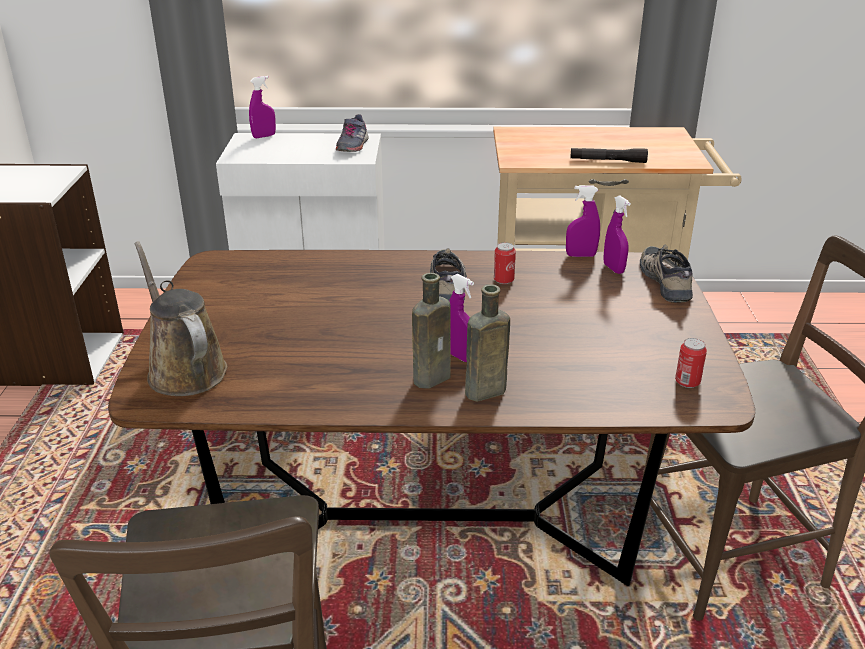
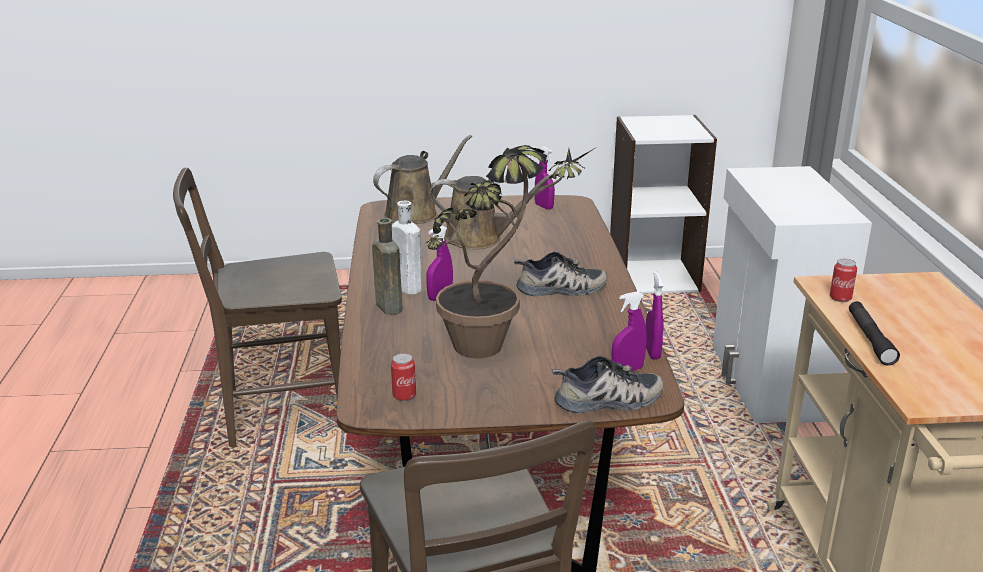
camera: 85 degrees right, 5 degrees down
purple spray bottle [249,76,276,138] -> purple spray bottle moved to [535,146,555,210]
grey shoe [335,114,369,152] -> none
brown bottle [412,273,451,389] -> white bottle [392,201,422,294]
can [494,242,516,284] -> can moved to [830,259,857,302]
none -> potted plant [427,145,595,358]
none -> brown watering can [429,174,552,250]

